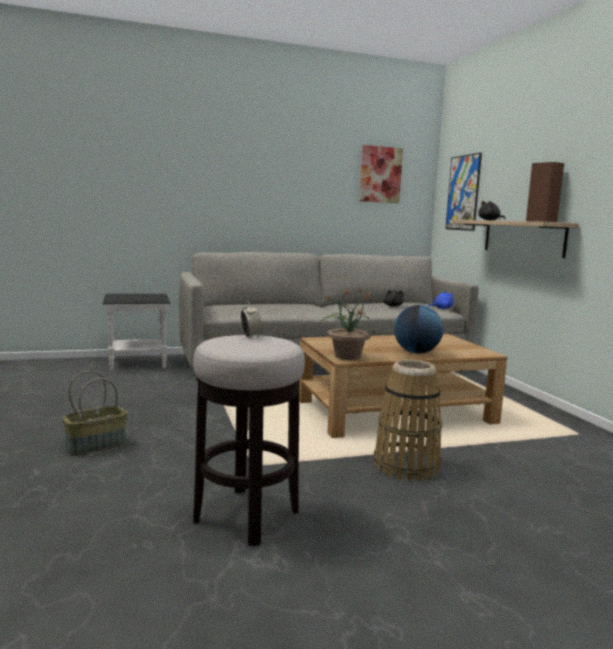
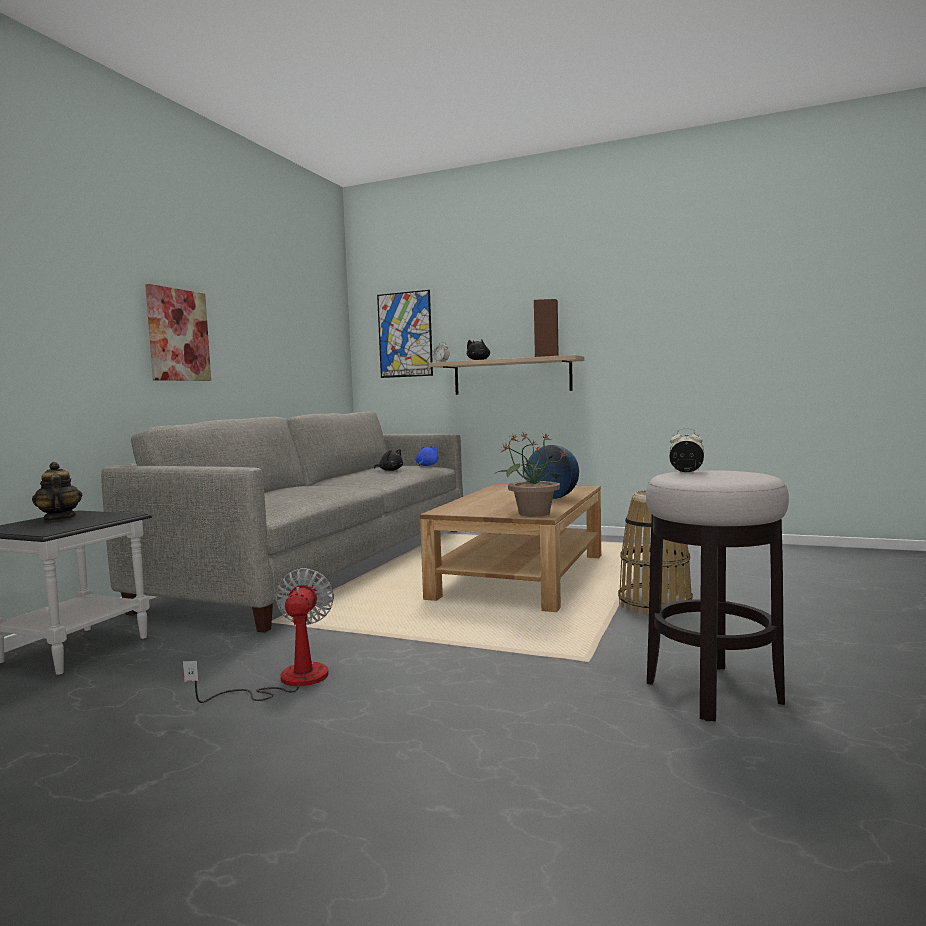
camera: 50 degrees left, 5 degrees down
basket [63,371,127,456] -> none
picture [359,145,403,203] -> picture moved to [145,284,211,381]
none -> teapot [32,462,82,521]
none -> fan [183,568,334,703]

